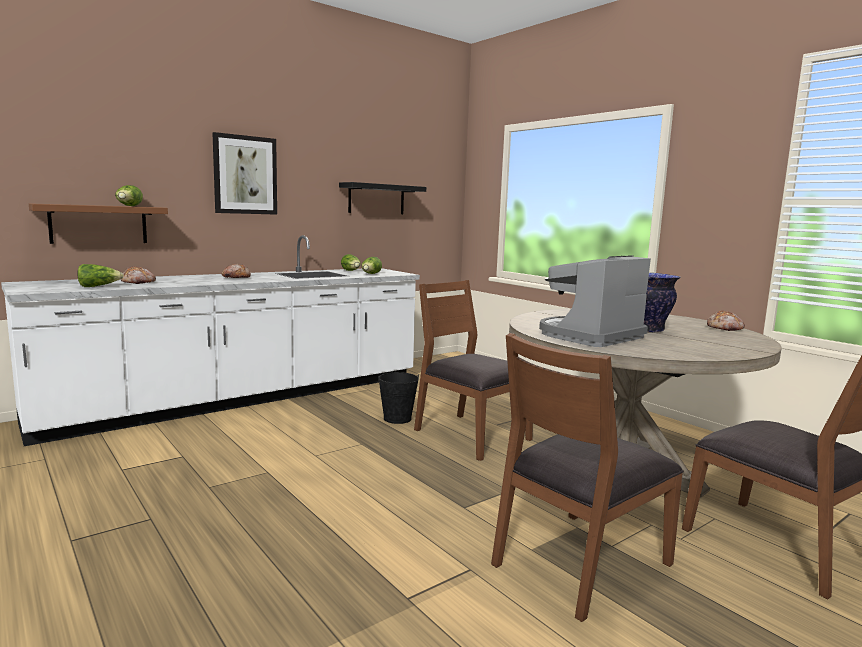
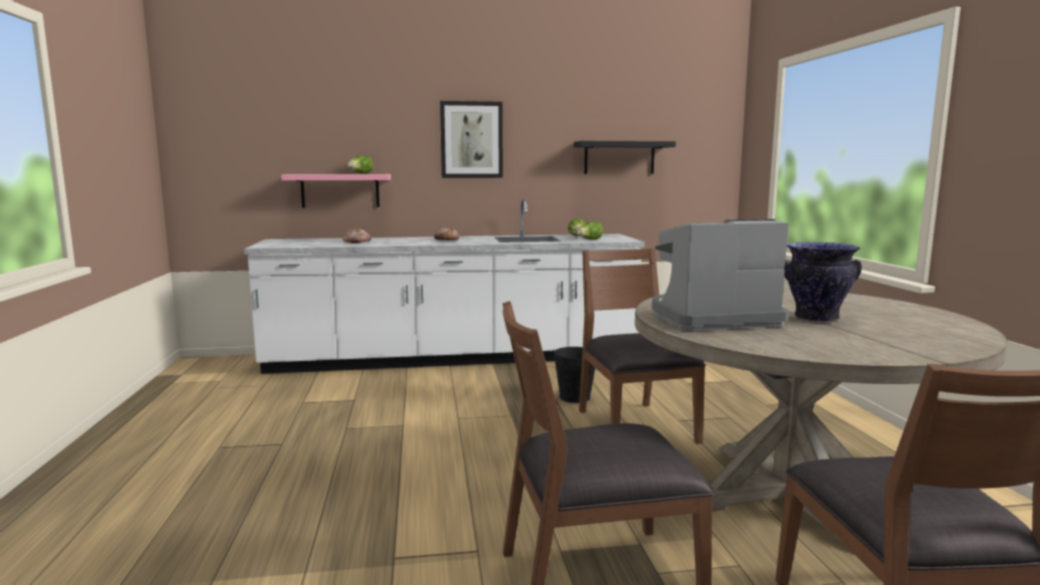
camera: 30 degrees right, 0 degrees up
brown shelf [29,203,168,244] -> pink shelf [281,174,391,208]
lettuce [78,264,124,287] -> none
bread [707,310,745,331] -> none

